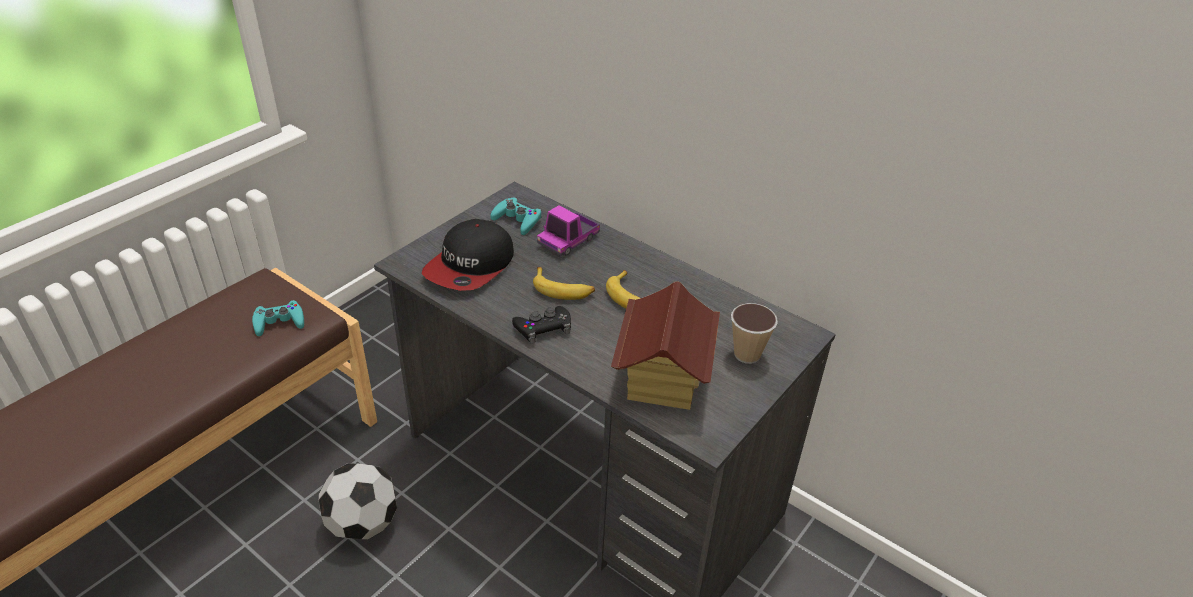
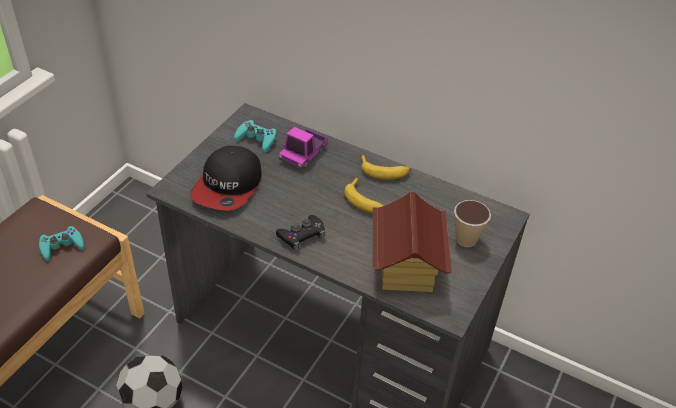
camera: 10 degrees left, 5 degrees up
banana [533,267,595,300] -> banana moved to [360,155,411,179]

